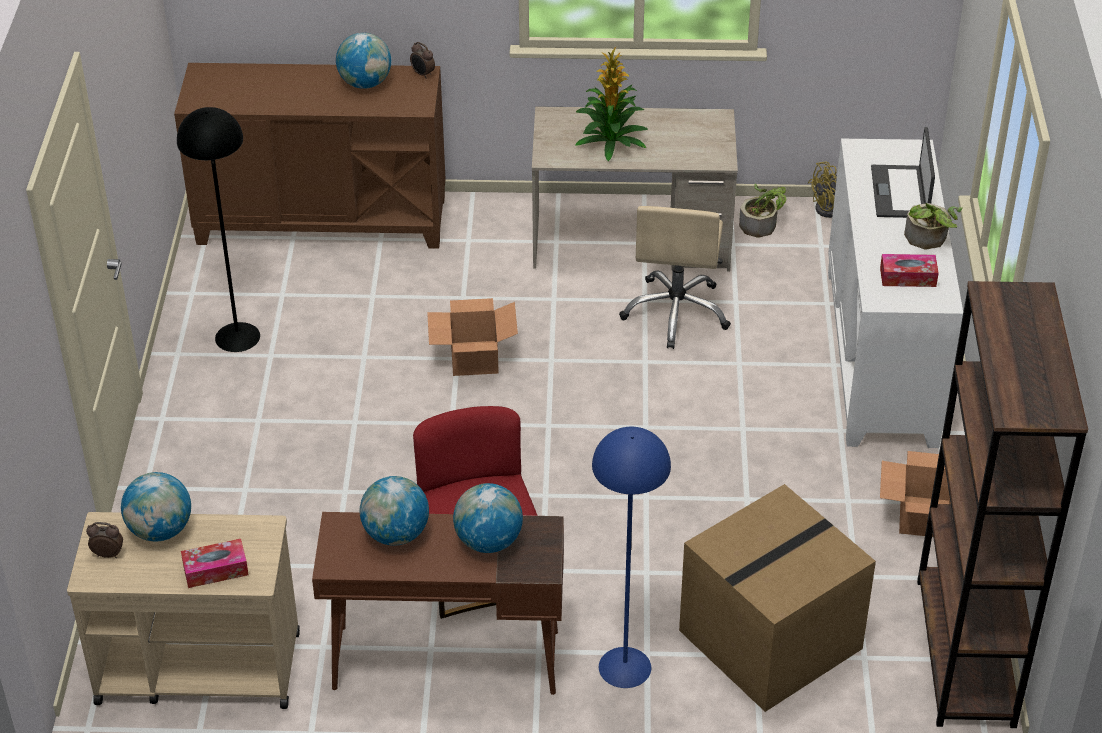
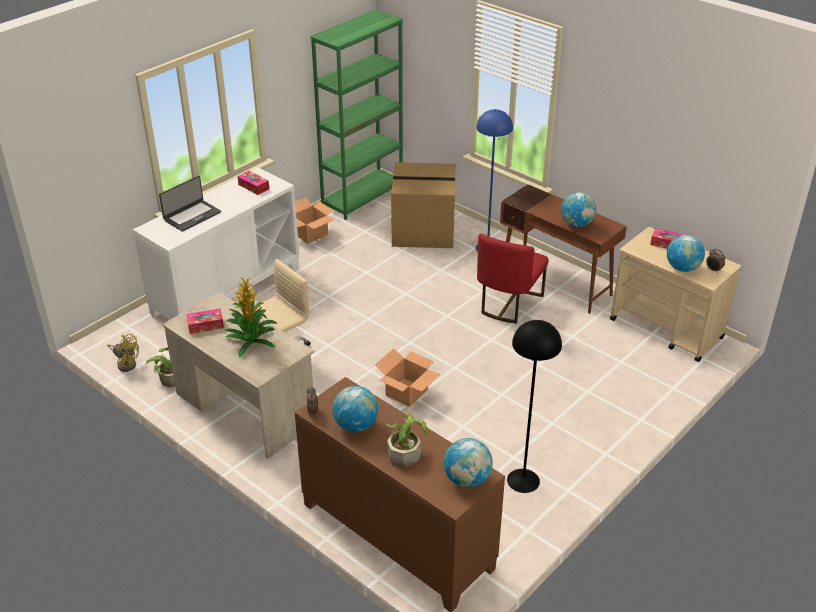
camera: 140 degrees left, 5 degrees down
globe [453,483,523,553] -> globe moved to [443,438,493,488]
potted plant [904,203,962,249] -> potted plant moved to [385,413,427,468]
brown bookcase [917,281,1088,728] -> green bookcase [311,9,403,220]
none -> tissue box [186,309,224,334]

